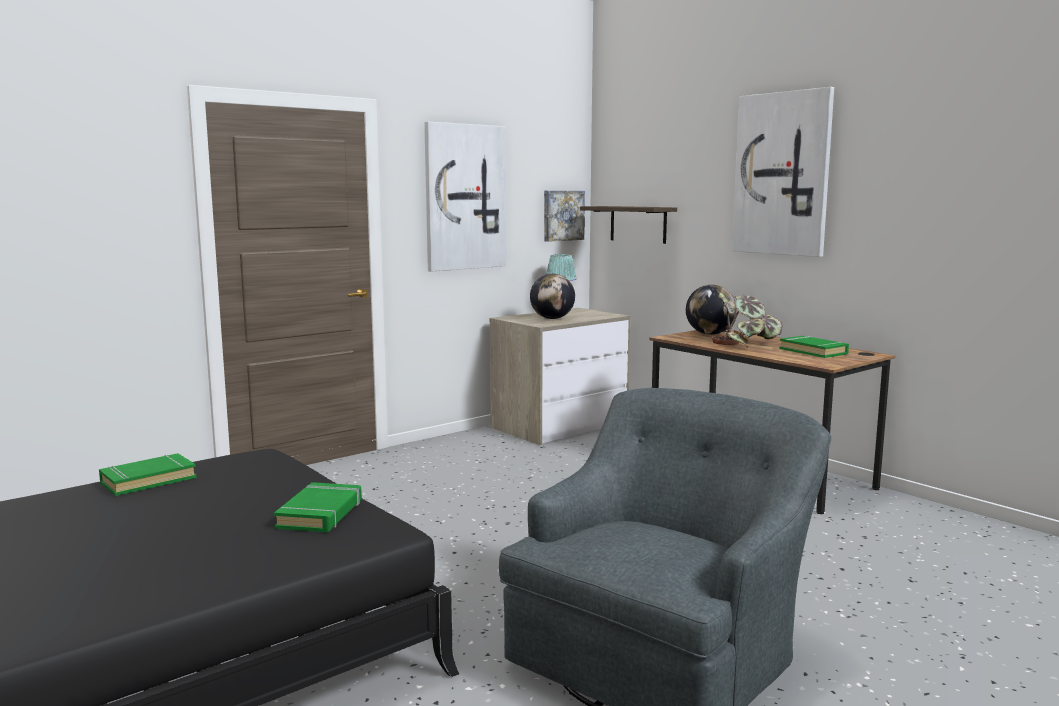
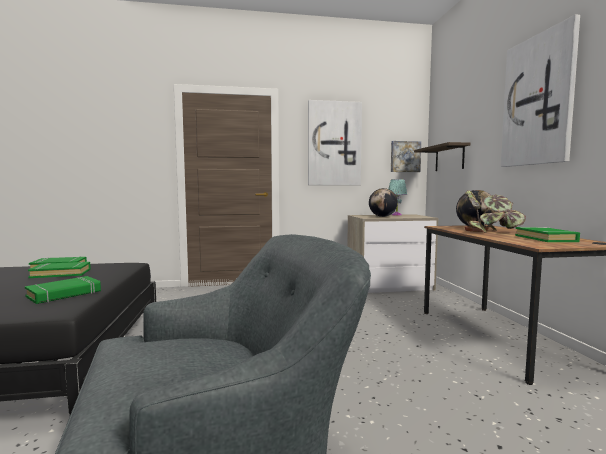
camera: 30 degrees right, 5 degrees down
none -> green book [28,262,91,278]

